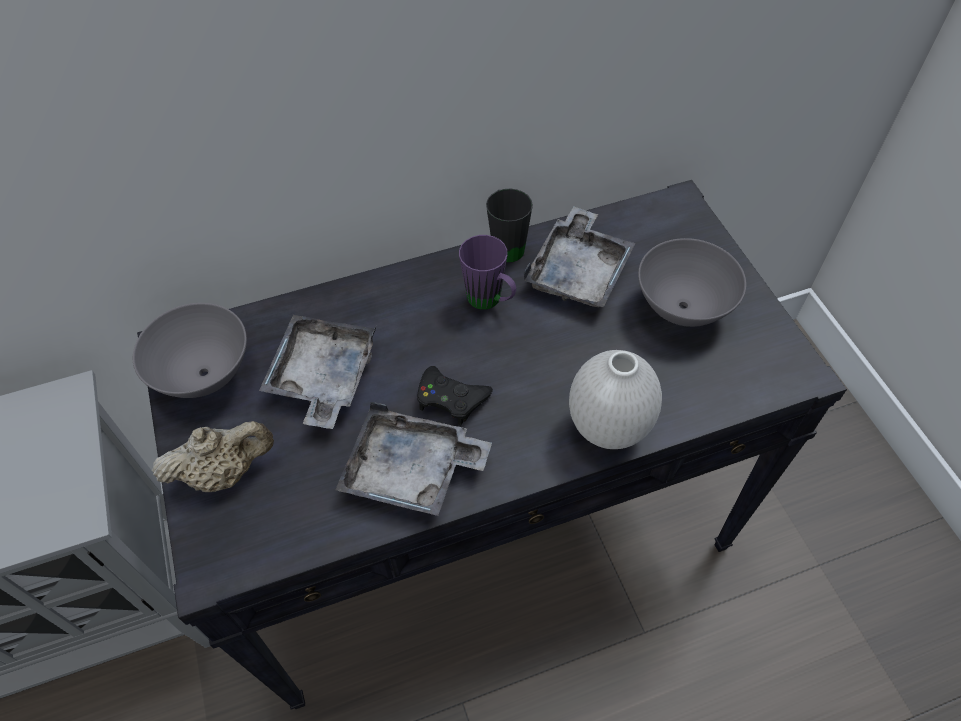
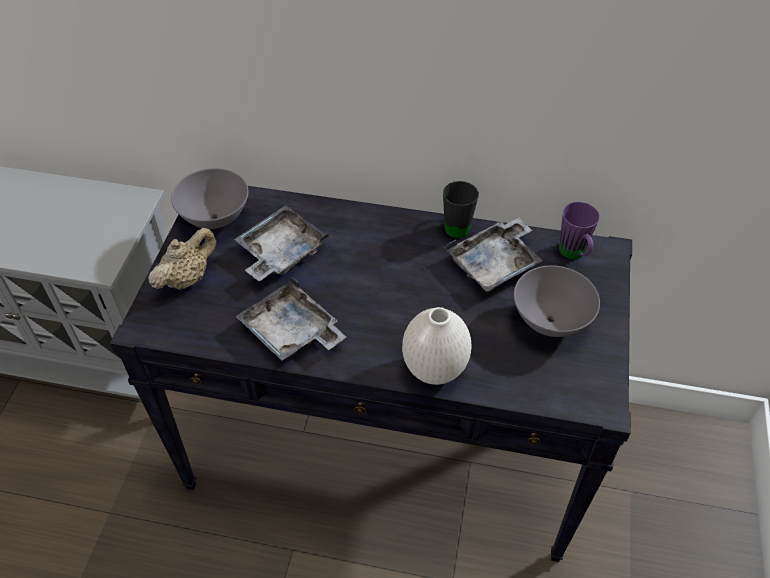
camera: 30 degrees right, 5 degrees down
beige teapot [152,421,274,492] -> beige teapot turned 60 degrees counterclockwise [148,228,216,290]
black game controller [417,366,493,426] -> none
purple mug [459,235,516,310] -> purple mug moved to [559,202,600,259]

